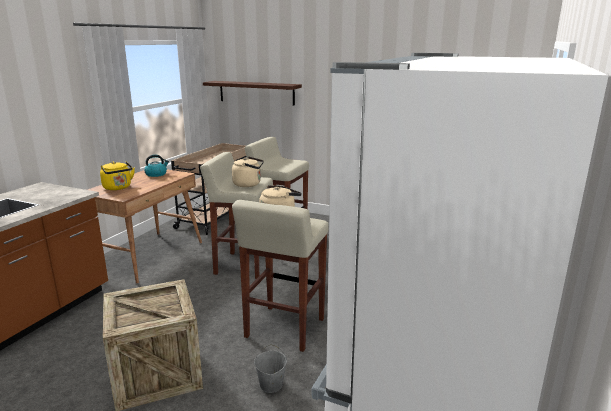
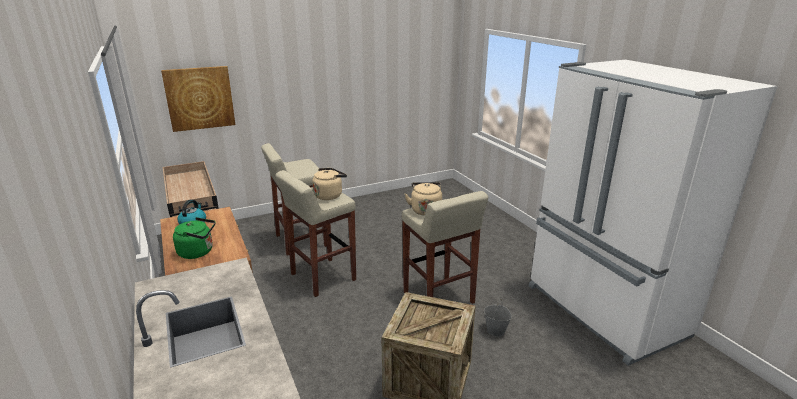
camera: 50 degrees left, 5 degrees up
yellow kettle [100,161,135,190] -> green kettle [173,217,215,259]
shelf [203,81,302,106] -> picture [161,66,235,132]

